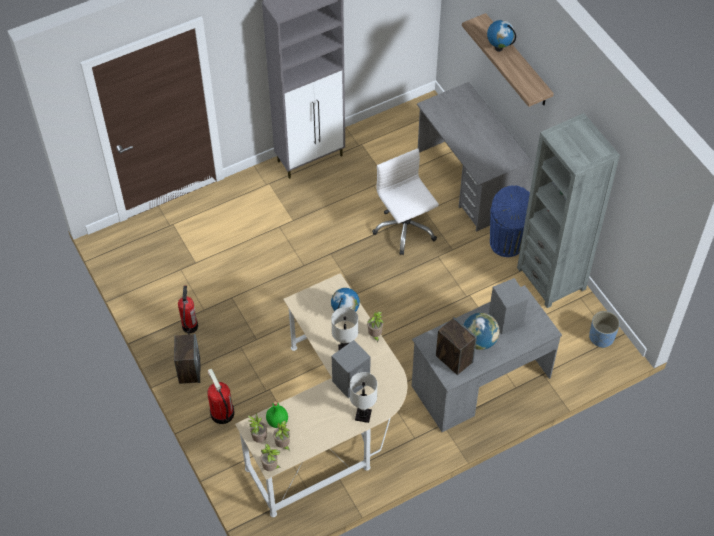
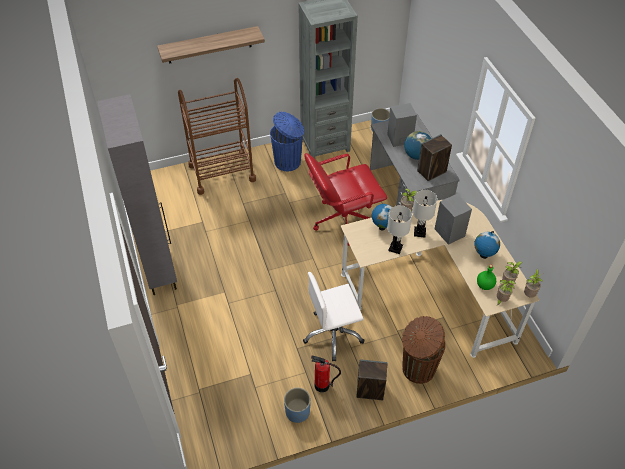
camera: 80 degrees left, 5 degrees down
fire extinguisher [207,369,234,424] -> brown trash can [402,316,446,384]
white table lamp [350,372,377,423] -> white table lamp moved to [387,205,412,254]
white office chair [372,149,439,255] -> white office chair moved to [303,272,365,361]
grey desk [417,82,532,232] -> brown cart [178,78,256,195]
globe [487,20,516,52] -> globe moved to [474,231,500,259]
none -> blue planter [284,388,311,423]
none -> red office chair [304,153,387,246]

